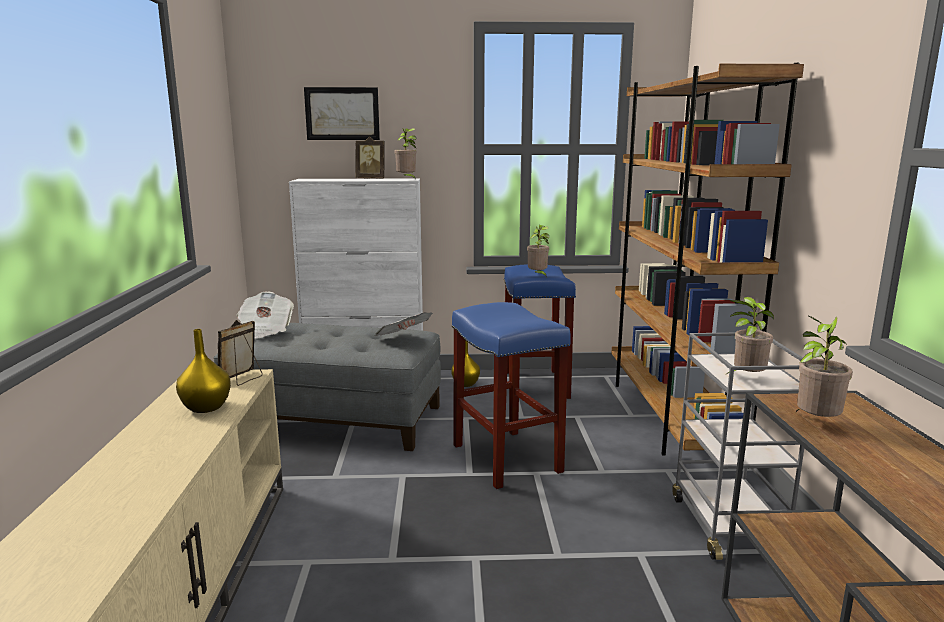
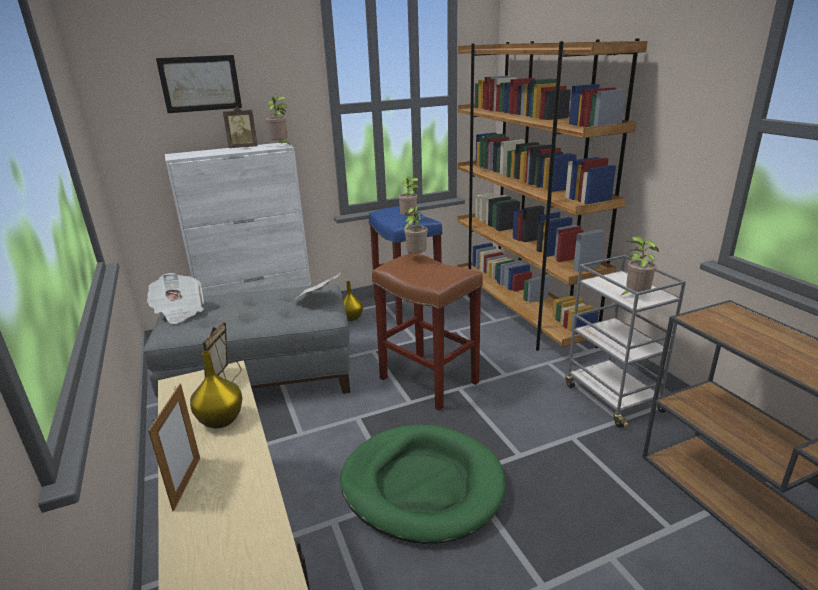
camera: 20 degrees left, 10 degrees up
blue stool [452,302,571,489] -> brown stool [372,253,483,411]
potted plant [796,316,853,417] -> potted plant moved to [404,205,428,254]
none -> picture frame [148,383,200,512]
none -> green dog bed [340,425,505,544]

